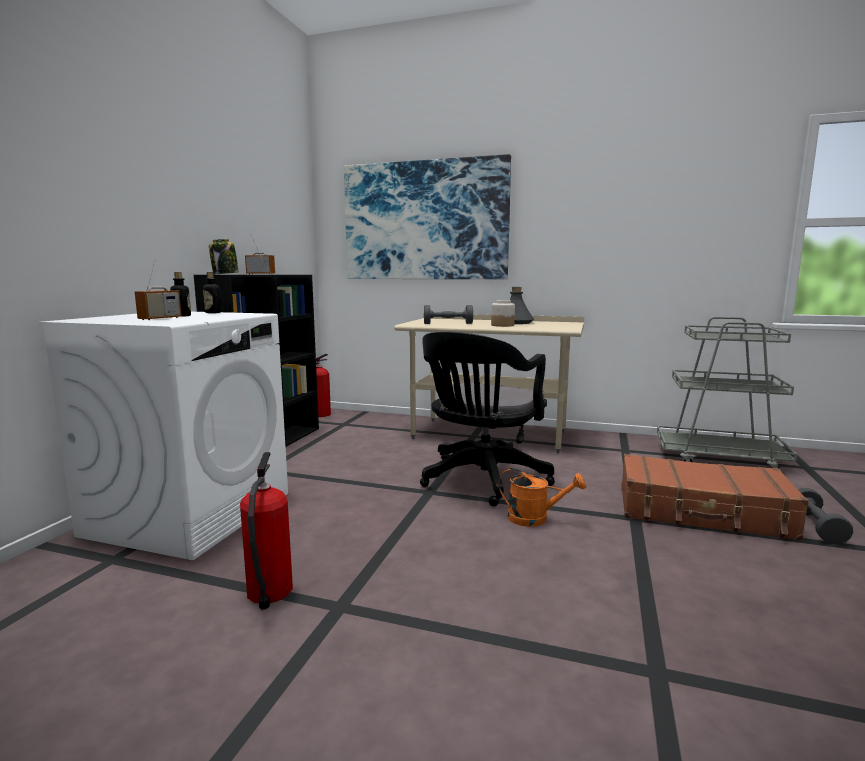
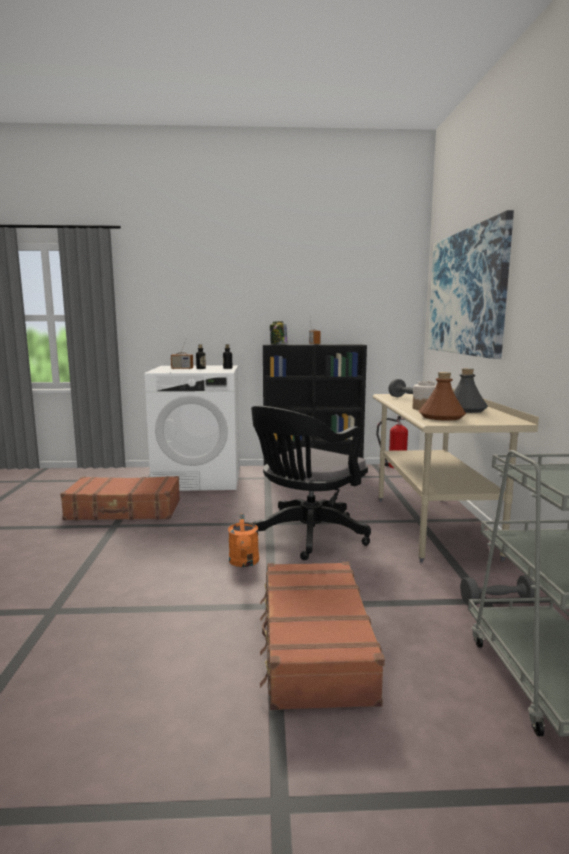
camera: 70 degrees right, 0 degrees up
fire extinguisher [240,452,293,610] -> brown suitcase [60,476,180,520]
black office chair [420,332,555,506] -> black office chair turned 60 degrees counterclockwise [251,406,371,560]
grey dumbbell [798,488,853,544] -> grey dumbbell moved to [460,575,535,605]
none -> brown bottle [419,372,466,421]

